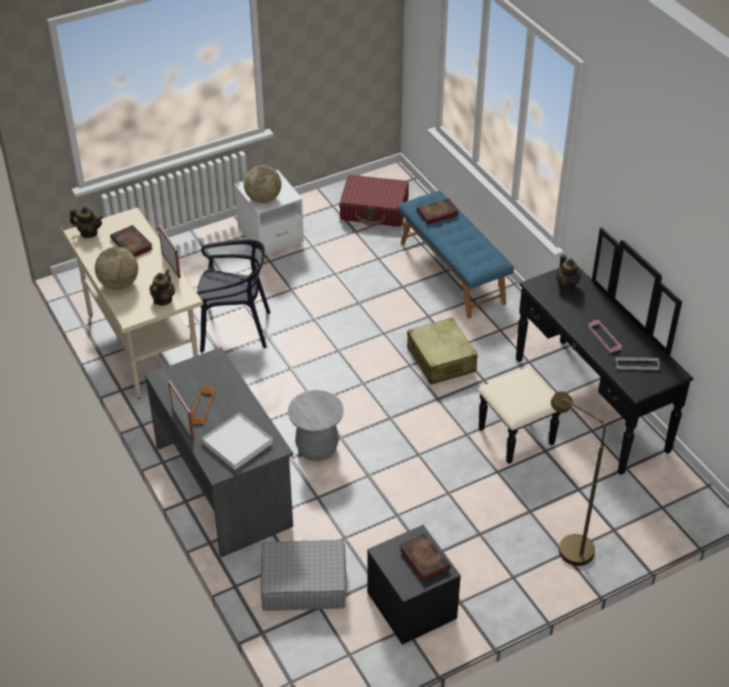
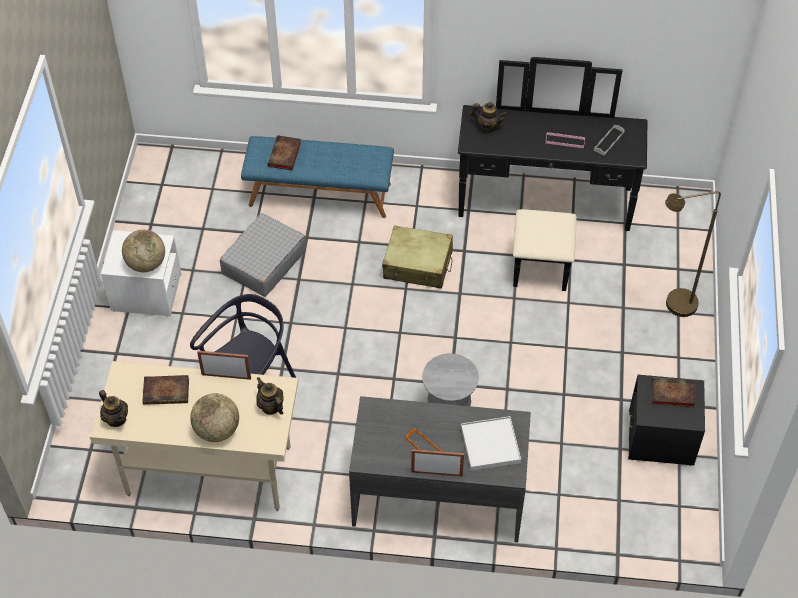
camera: 55 degrees left, 10 degrees up
teapot [70,207,103,238] -> teapot turned 90 degrees clockwise [99,390,128,427]
grey suitcase [261,540,346,611] -> grey suitcase moved to [220,213,306,297]
red suitcase [339,174,409,227] -> none

